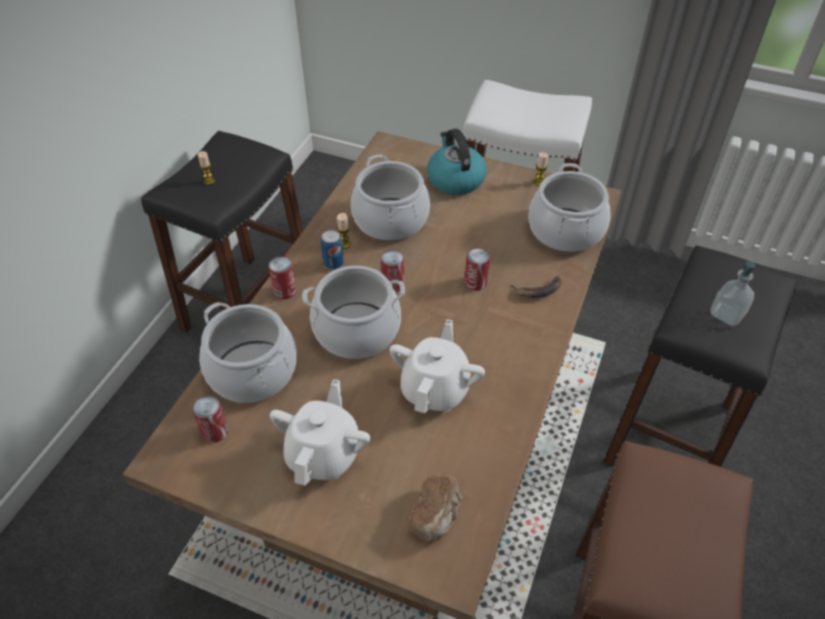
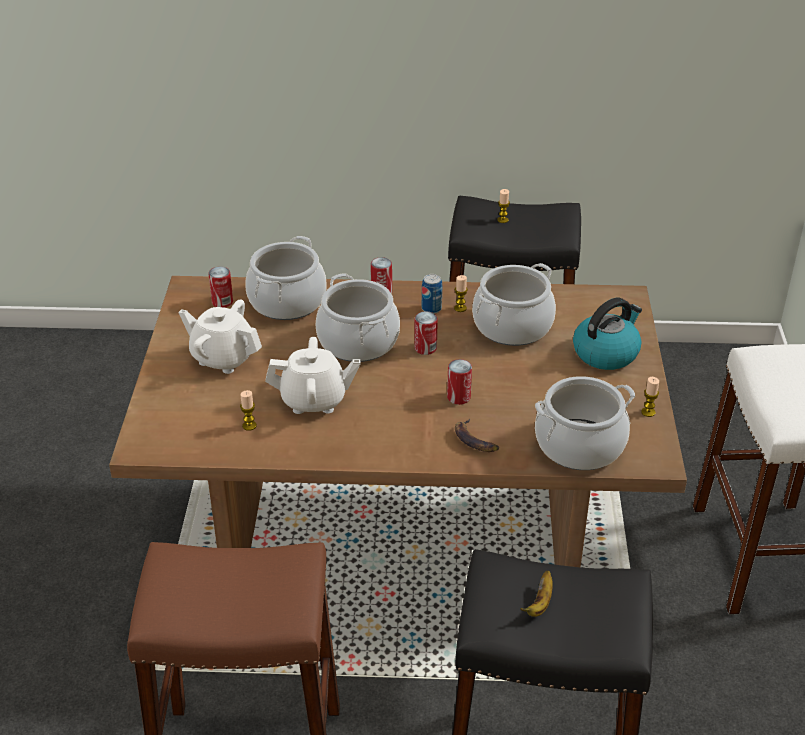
camera: 70 degrees right, 10 degrees down
white teapot [270,379,370,486] -> white teapot turned 150 degrees counterclockwise [178,300,262,374]
bread [409,474,462,541] -> none
soap dispenser [710,261,755,326] -> banana [520,571,553,617]
none -> candle [240,390,257,431]

